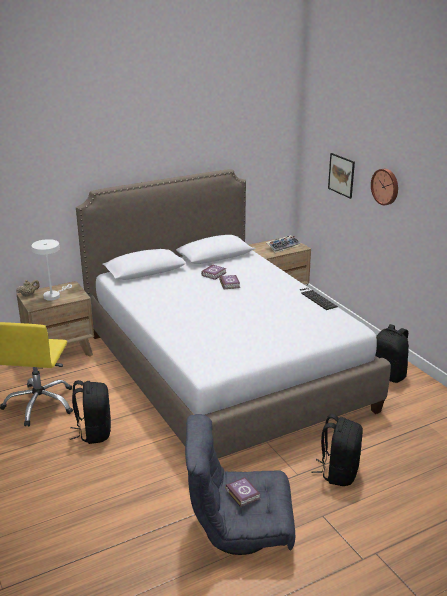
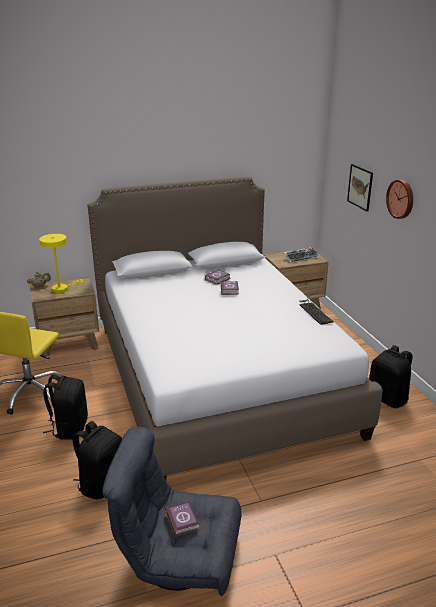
camera: 10 degrees right, 0 degrees up
white table lamp [32,239,72,301] -> yellow table lamp [39,234,83,293]
black backpack [311,414,363,486] -> black backpack moved to [73,421,122,499]

